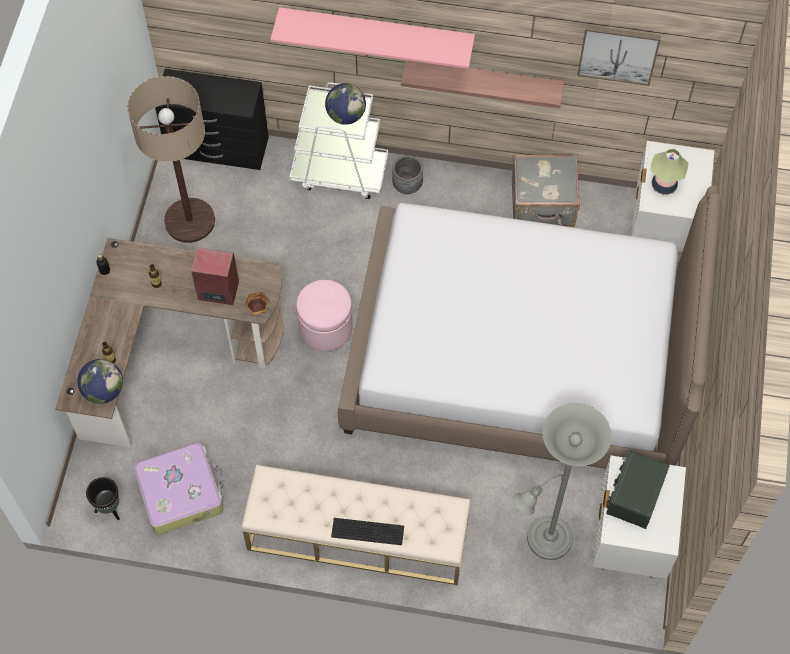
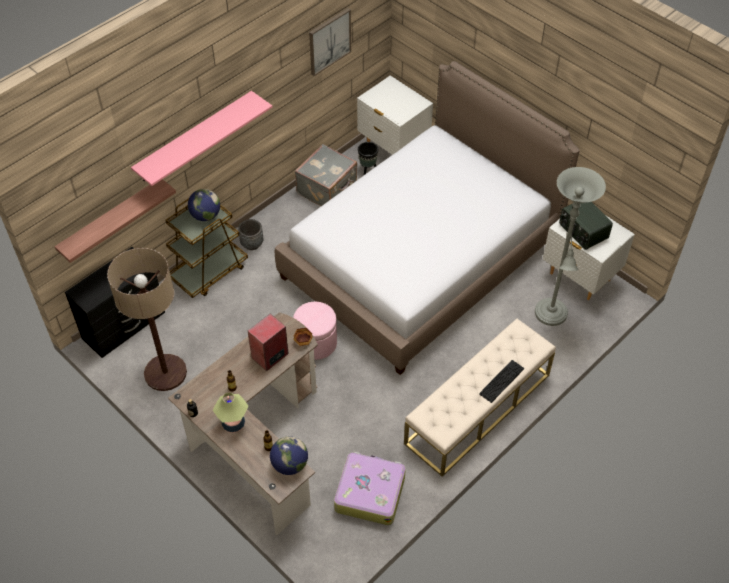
camera: 55 degrees left, 10 degrees down
black planter [86,477,120,520] -> black planter moved to [358,142,378,175]
white cart [289,82,388,199] -> brown cart [166,198,248,298]
shelf [401,60,564,108] -> shelf moved to [55,179,176,263]
table lamp [650,149,688,195] -> table lamp moved to [213,393,248,433]

